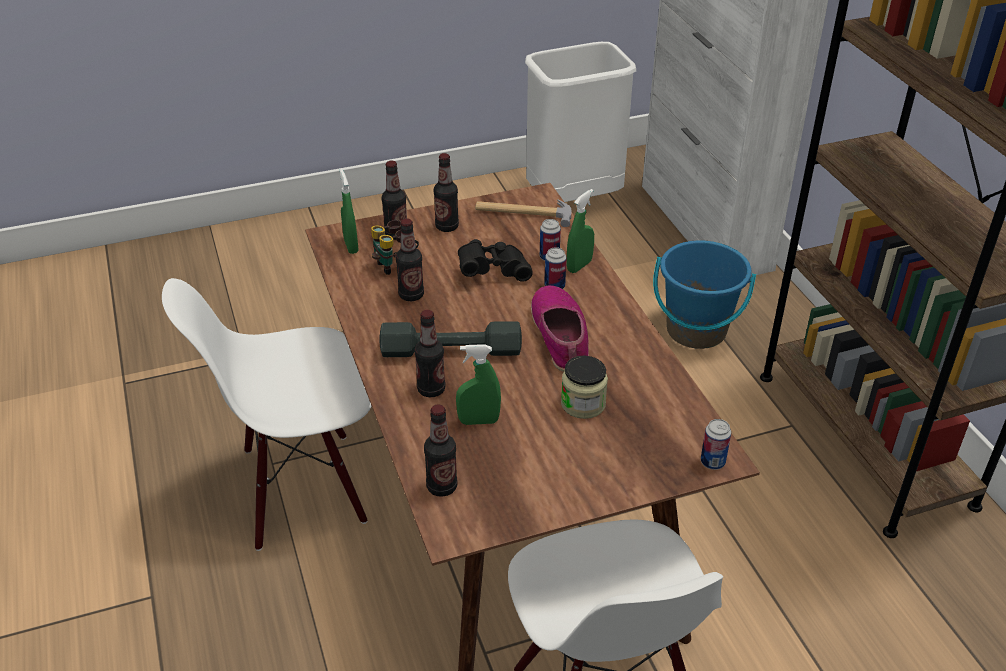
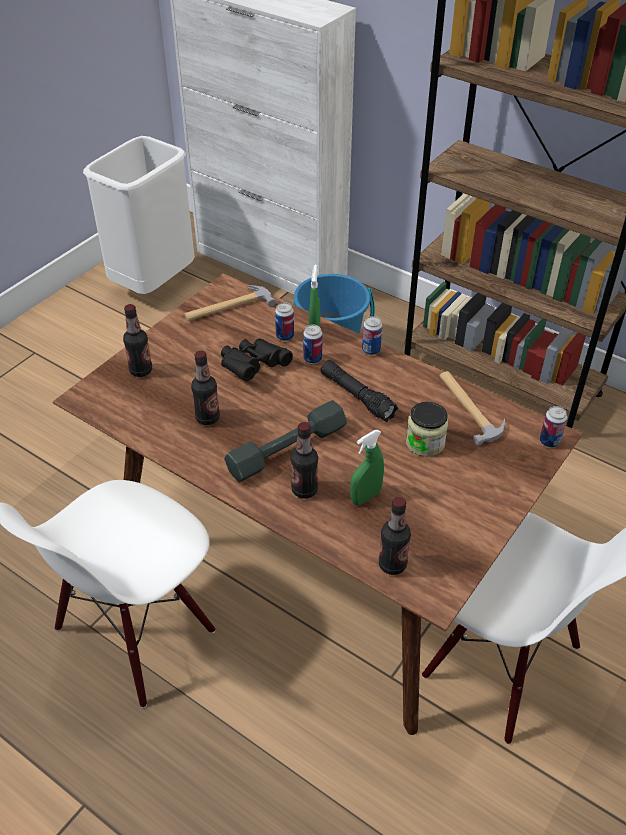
camera: 35 degrees left, 5 degrees up
green spray bottle [340,169,359,254] -> none
binoculars [371,220,419,275] -> none
bottle [433,153,459,232] -> none
shoe [531,285,589,372] -> black flashlight [320,360,398,422]
none -> can [362,316,382,355]
none -> hammer [440,371,505,446]

